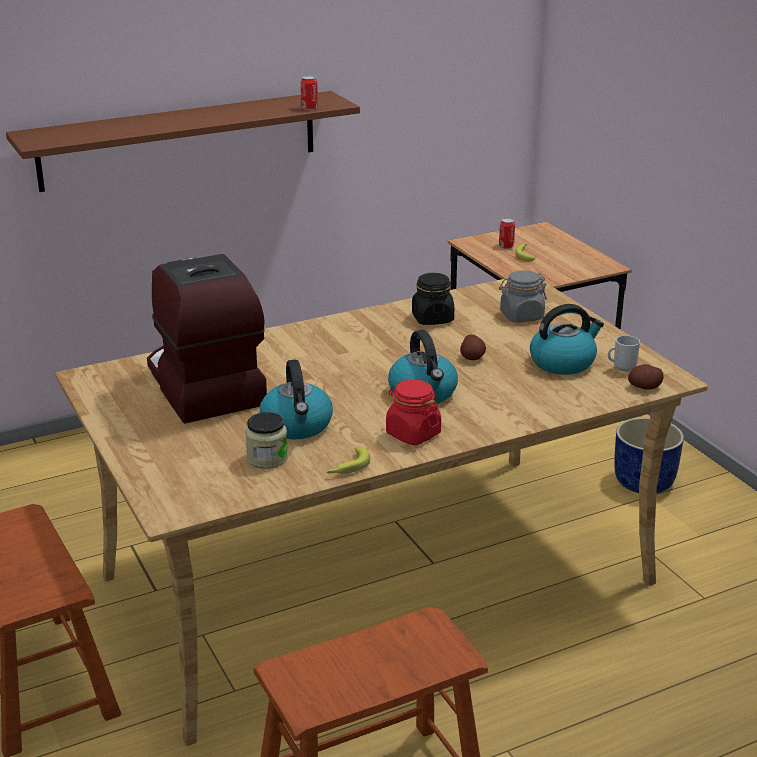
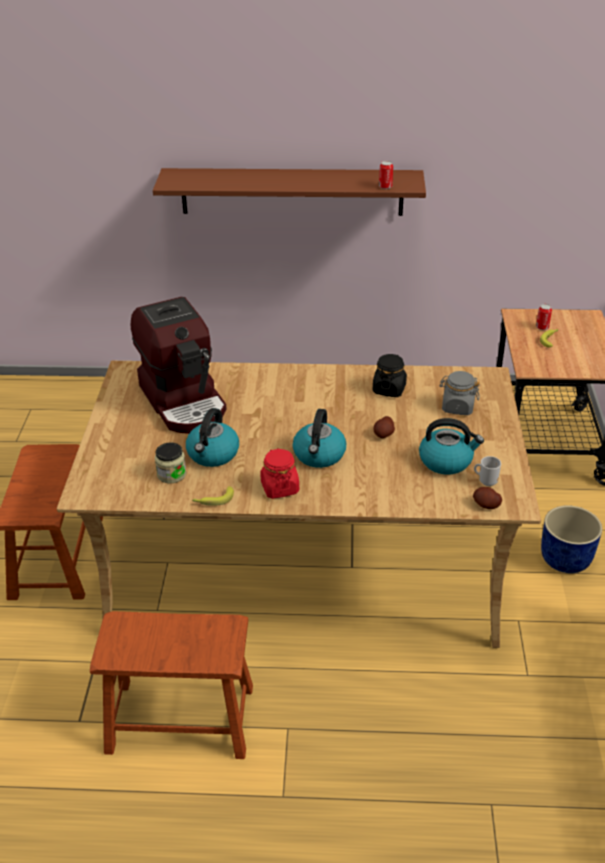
camera: 30 degrees right, 10 degrees up
coffee machine [147,254,267,424] -> coffee machine turned 150 degrees clockwise [131,297,227,434]

